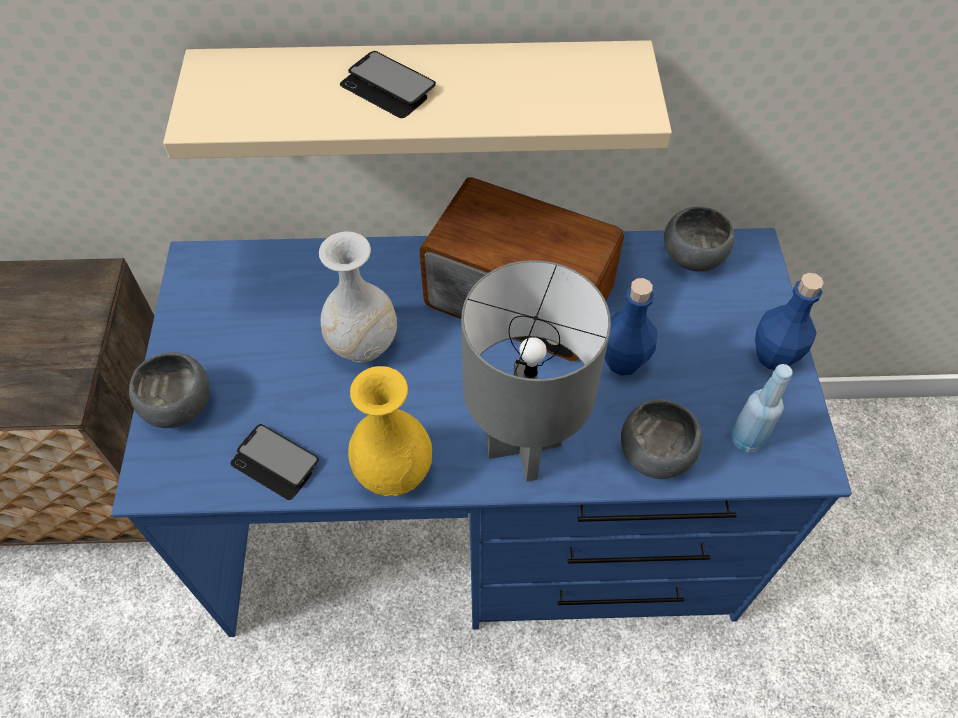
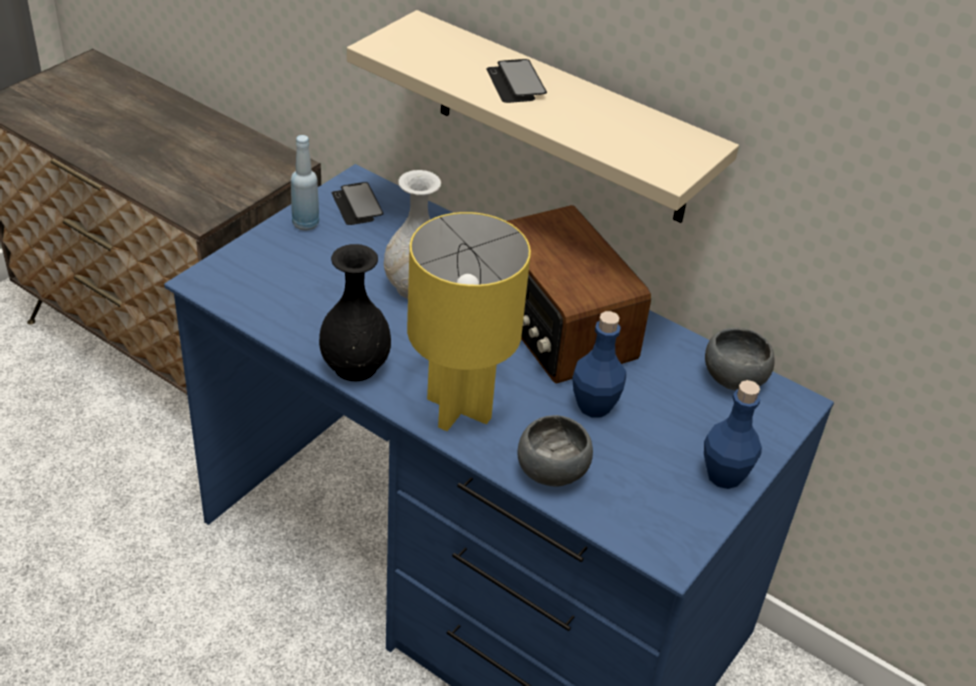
camera: 35 degrees right, 15 degrees down
grey bowl [129,352,210,428] -> none
phone [230,424,319,500] -> phone moved to [332,182,384,225]
yellow vase [348,366,432,496] -> black vase [319,244,391,381]
grey table lamp [461,260,611,482] -> yellow table lamp [407,212,531,431]
blue bottle [731,364,793,452] -> blue bottle moved to [291,135,319,231]

